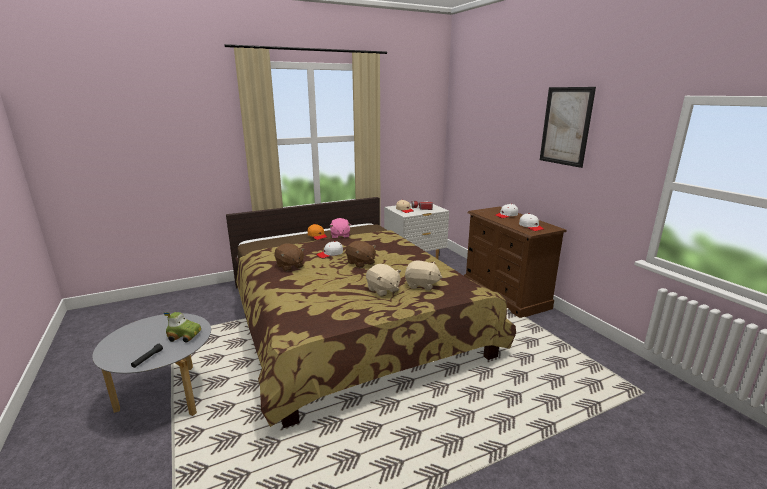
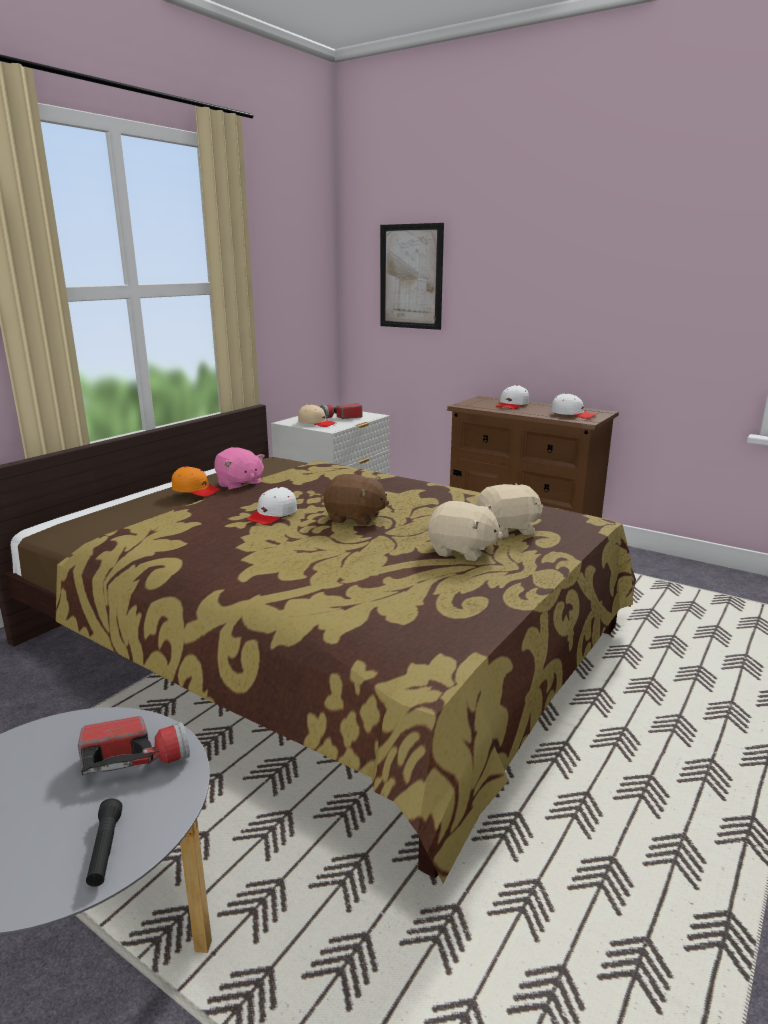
camera: 30 degrees left, 0 degrees up
toy car [164,312,201,343] -> flashlight [78,716,190,775]
brown plush toy [275,243,305,272] -> none
picture [540,87,596,168] -> picture moved to [380,223,444,330]

